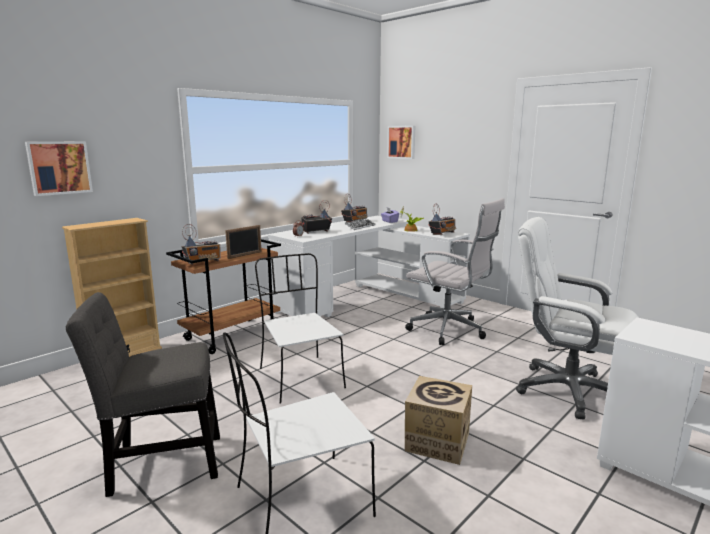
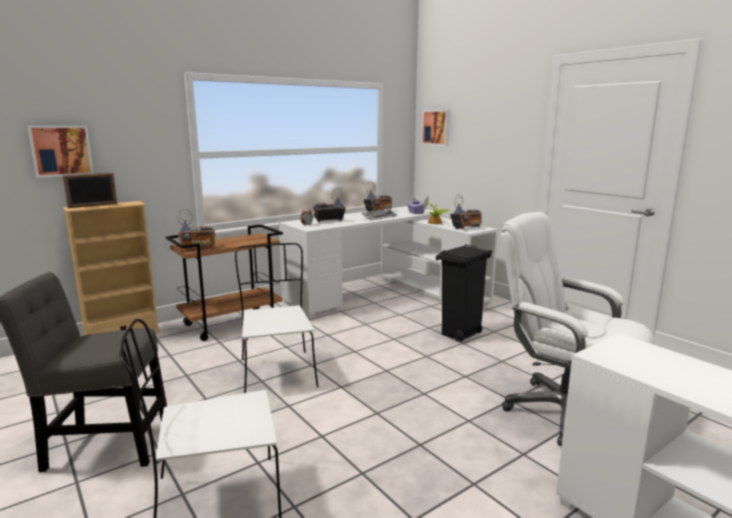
camera: 10 degrees right, 0 degrees up
picture frame [225,225,261,259] -> picture frame moved to [63,173,117,208]
white office chair [405,198,505,345] -> black trash can [436,244,492,342]
cardboard box [405,376,472,465] -> none

